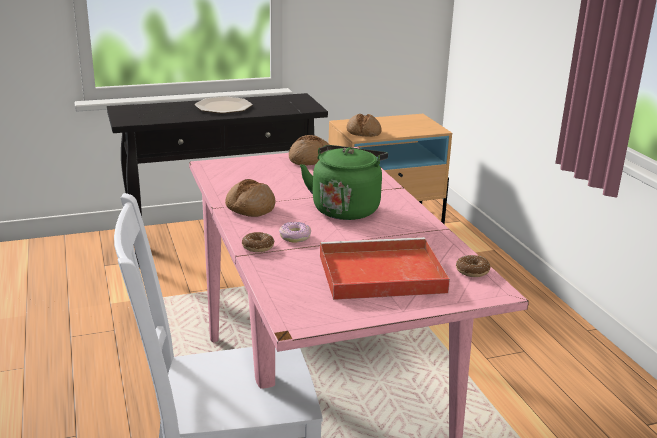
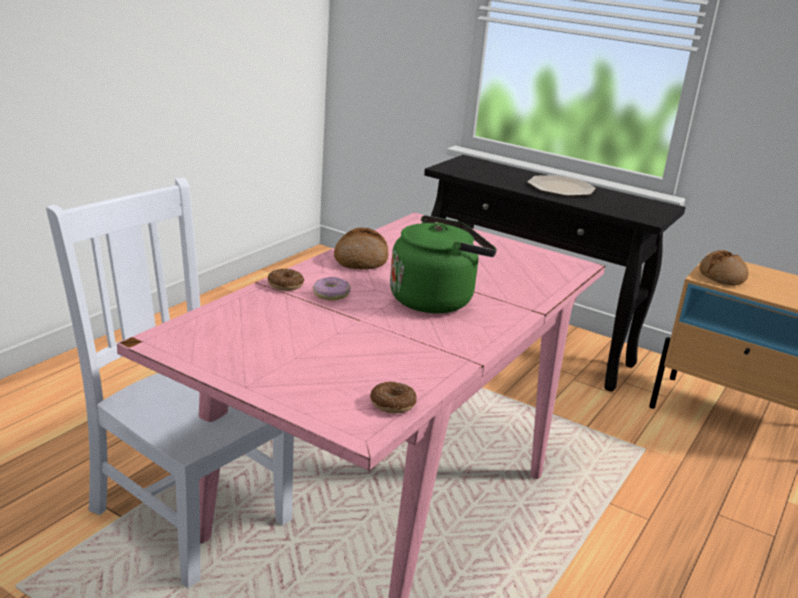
camera: 50 degrees right, 0 degrees up
bread [289,135,329,165] -> none
red tray [320,237,450,300] -> none

